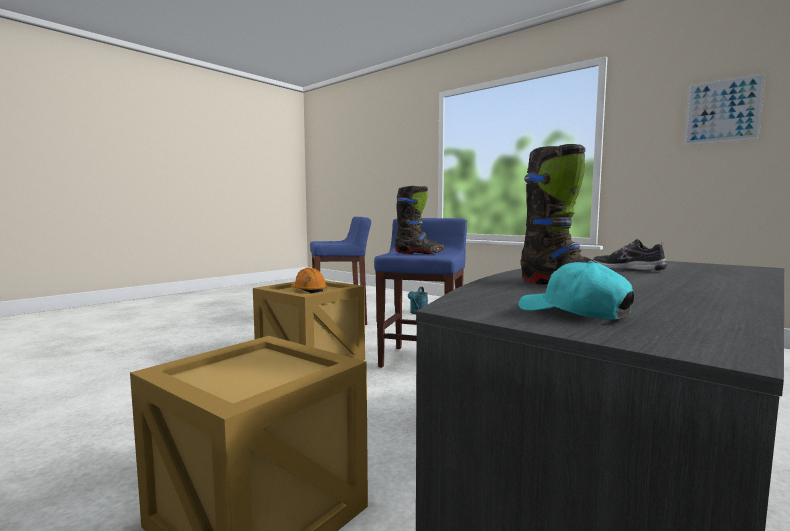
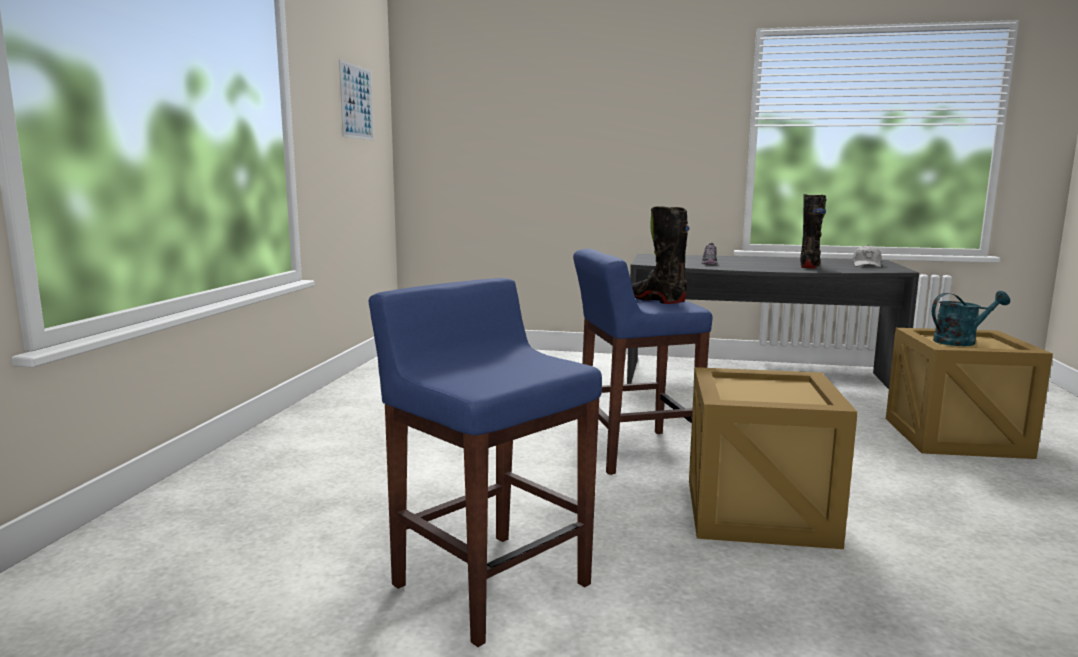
camera: 120 degrees left, 5 degrees up
orange hard hat [291,267,327,293] -> none
turquoise watering can [408,287,428,315] -> turquoise watering can moved to [932,291,1010,346]
turquoise cap [518,260,635,320] -> white cap [852,245,882,267]

